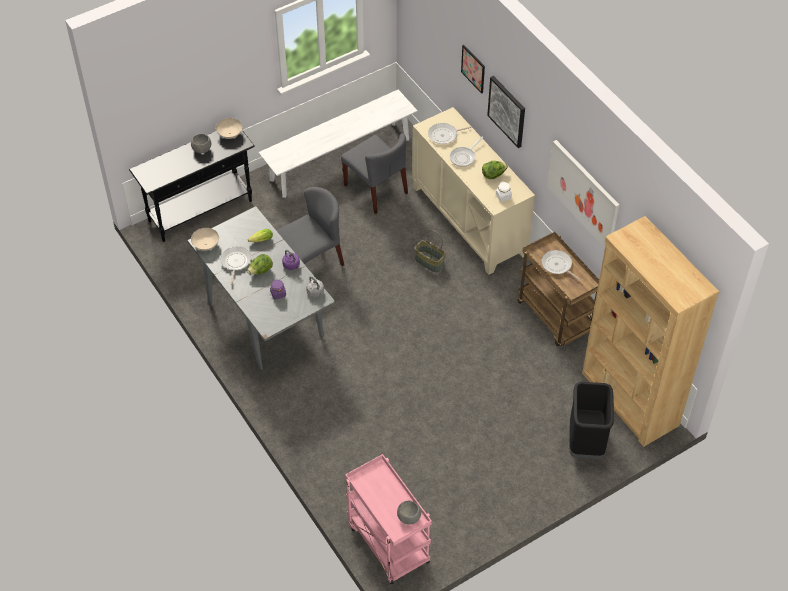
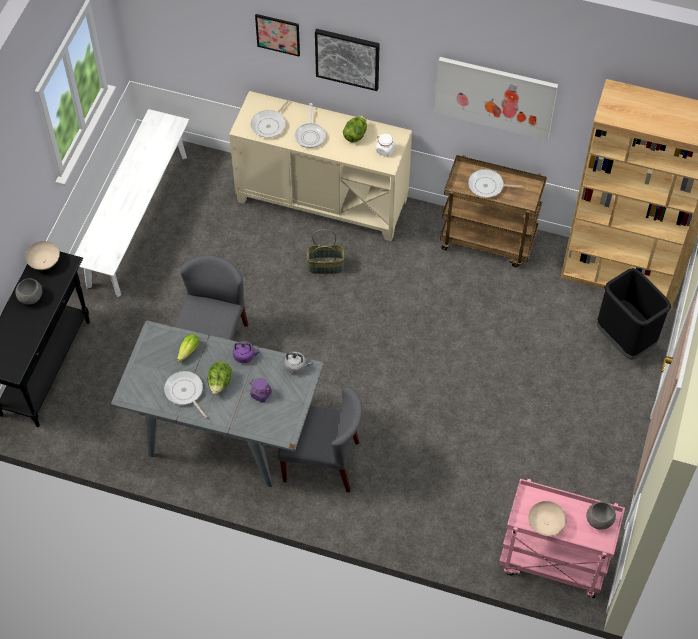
camera: 40 degrees left, 5 degrees up
beige bowl [191,228,219,250] -> beige bowl moved to [528,501,567,536]
grey chair [341,133,408,214] -> grey chair moved to [278,387,362,493]

